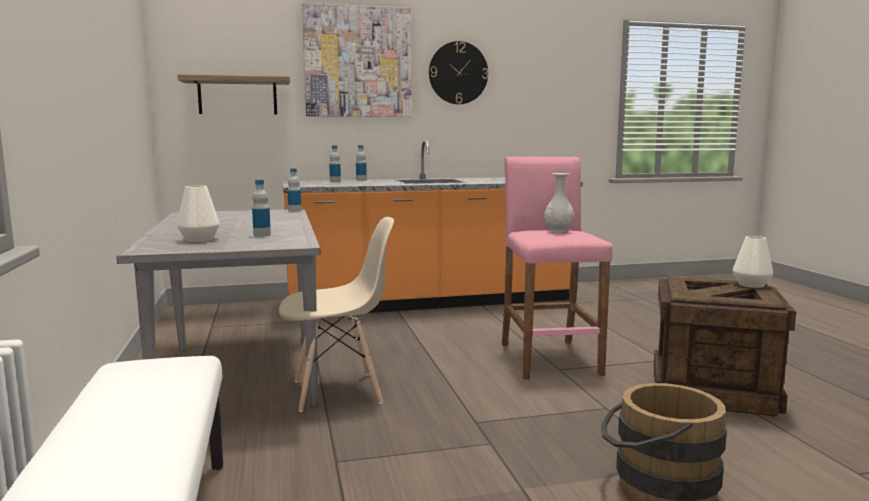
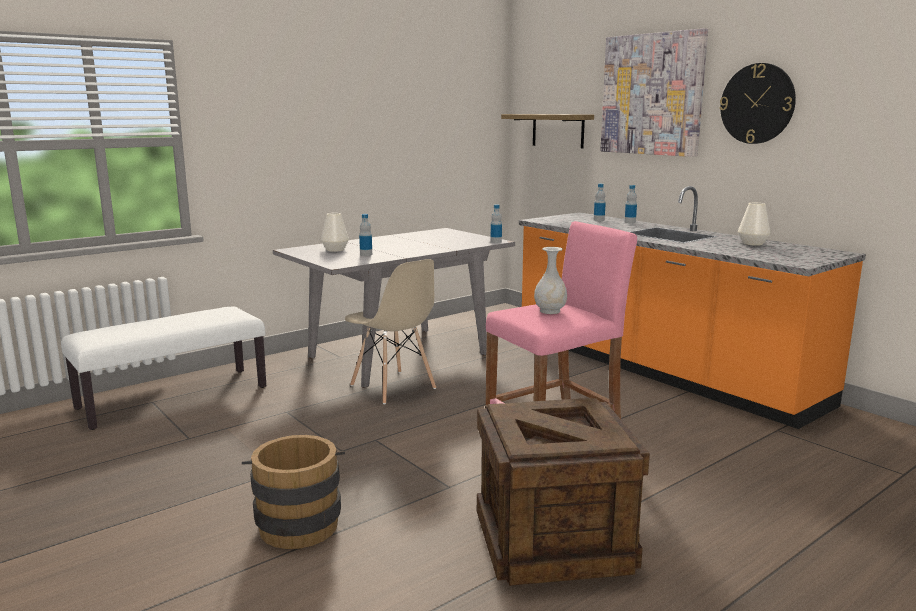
camera: 65 degrees right, 5 degrees up
white vase [733,236,773,288] -> white vase moved to [738,203,771,246]

